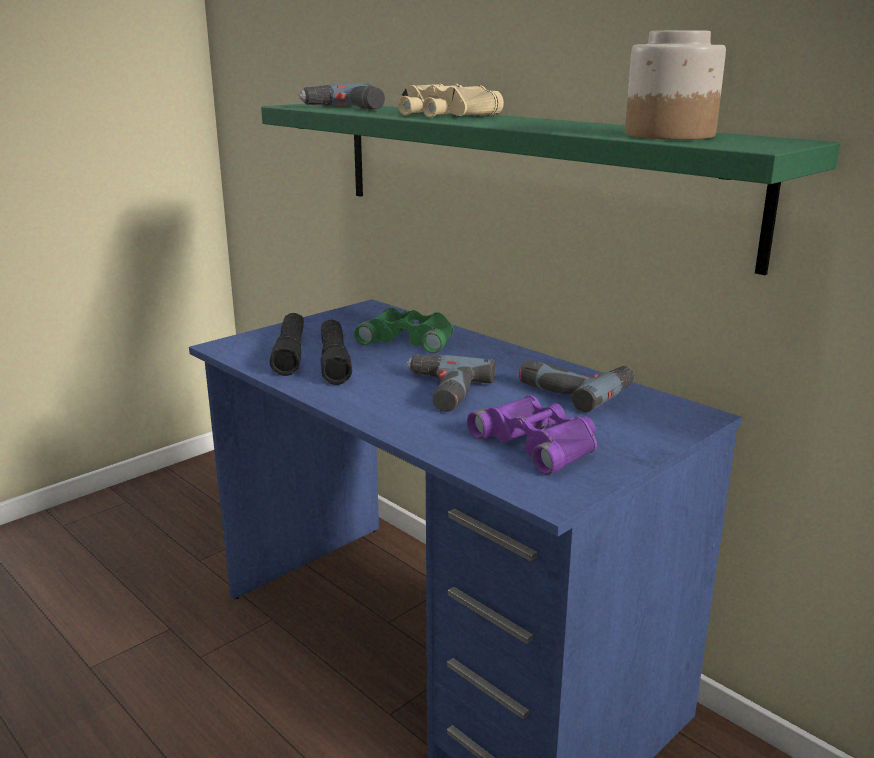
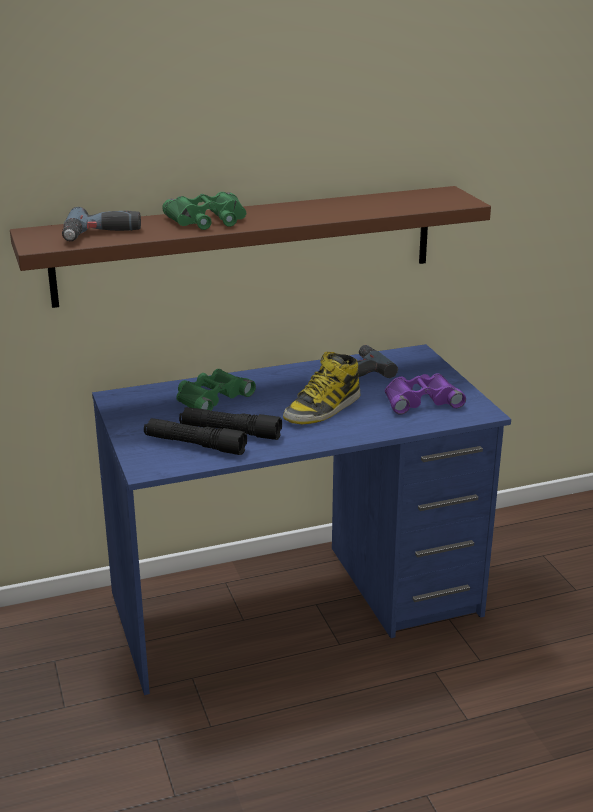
camera: 65 degrees left, 5 degrees up
green shelf [261,104,840,275] -> brown shelf [10,186,491,308]
beige binoculars [398,84,504,117] -> green binoculars [162,192,246,230]
power drill [407,354,496,412] -> boot [283,352,360,424]
jar [625,31,726,140] -> none

